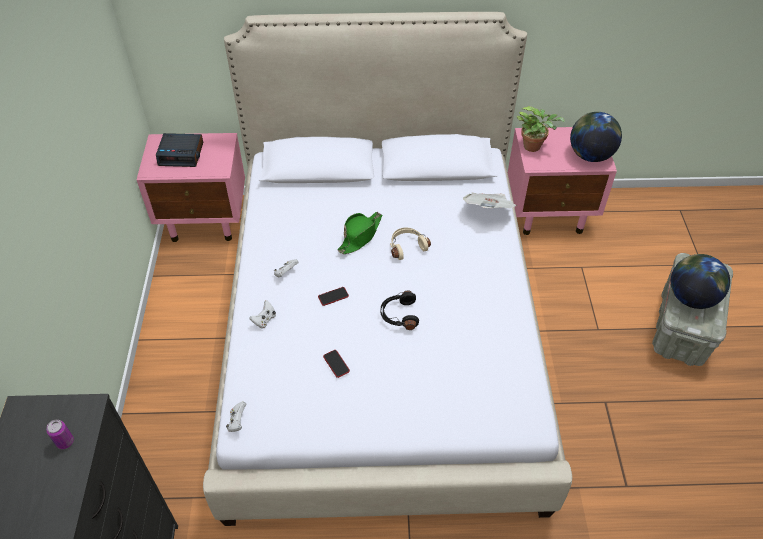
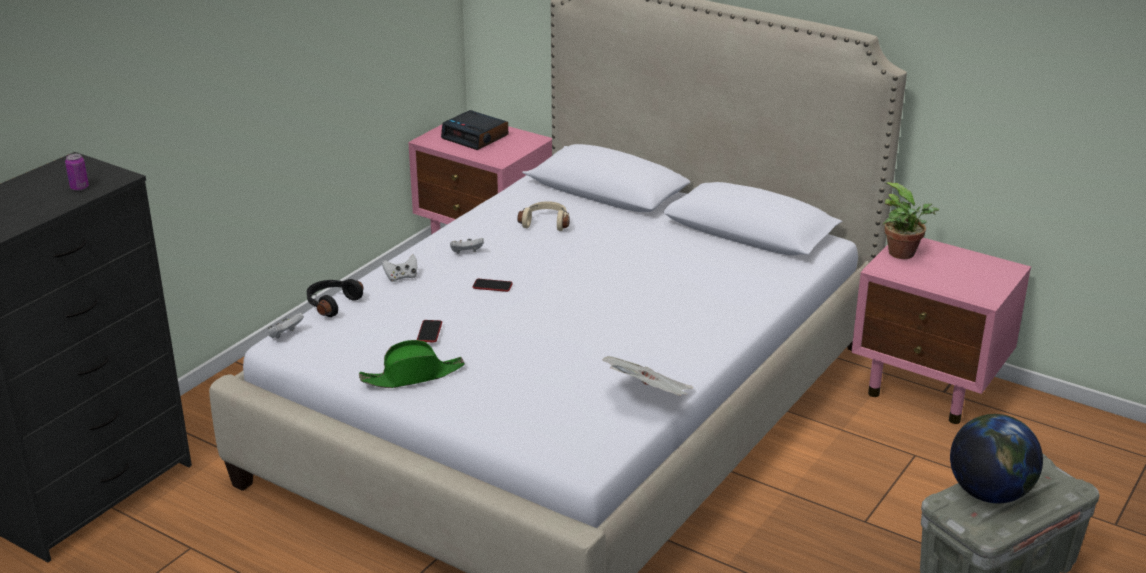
camera: 35 degrees right, 20 degrees down
green hat [337,212,382,254] -> green hat moved to [359,340,465,388]
black headphones [380,291,419,330] -> black headphones moved to [307,279,363,317]
beige headphones [390,227,431,260] -> beige headphones moved to [517,201,570,231]
newspaper [463,193,517,209] -> newspaper moved to [603,356,694,396]
globe [570,112,622,162] -> none

